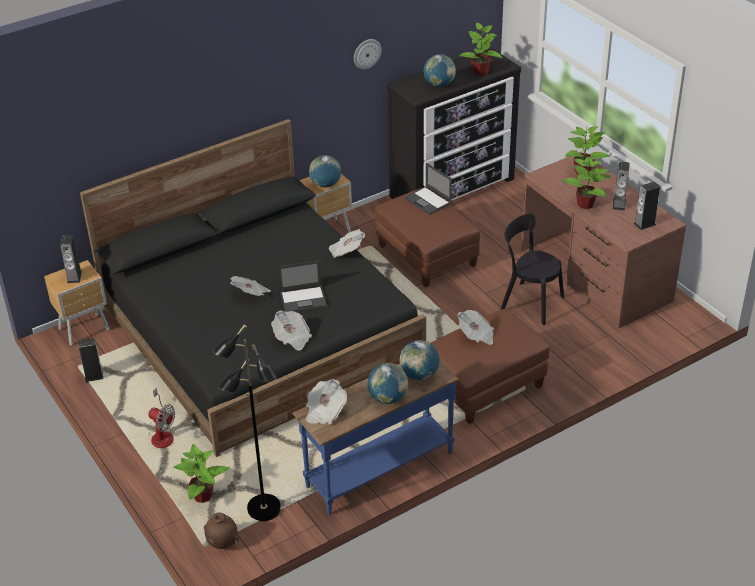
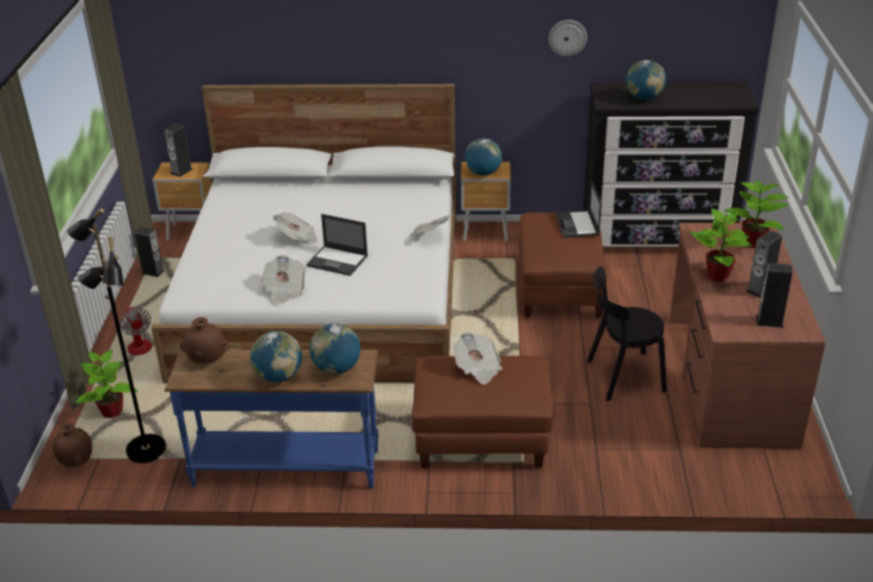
camera: 35 degrees right, 5 degrees down
black bed [80,119,426,457] -> white bed [151,84,456,383]
newspaper [306,379,347,424] -> brown vase [180,317,229,364]
potted plant [459,22,502,76] -> none
black chair [500,213,564,325] -> black chair turned 75 degrees counterclockwise [587,266,667,401]

